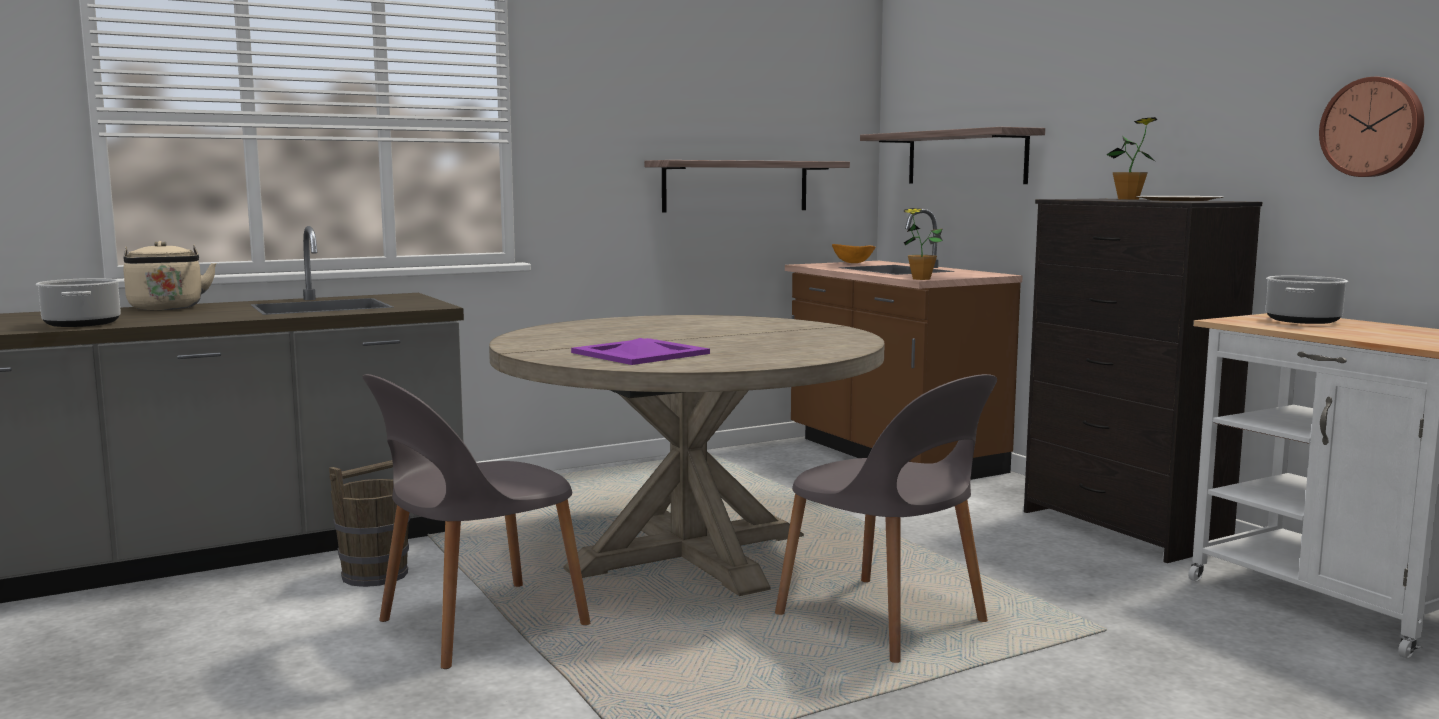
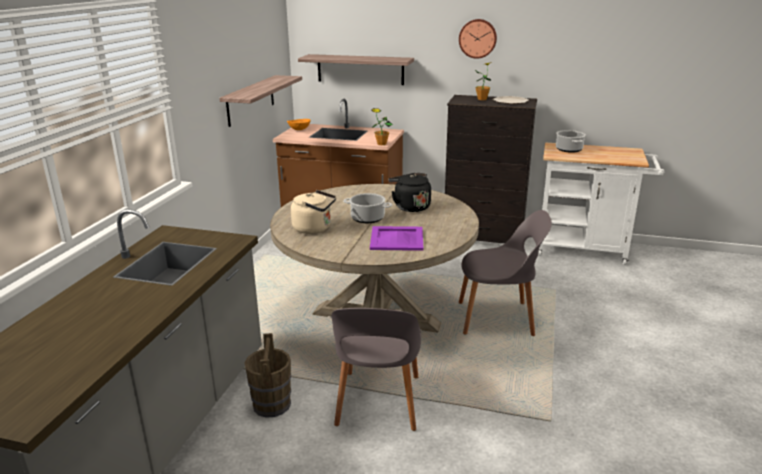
camera: 45 degrees left, 15 degrees up
cooking pot [36,278,121,327] -> cooking pot moved to [343,193,392,223]
beige kettle [124,241,216,310] -> beige kettle moved to [291,190,336,234]
wall clock [1319,77,1424,177] -> wall clock moved to [459,19,497,59]
none -> black kettle [389,173,431,212]

